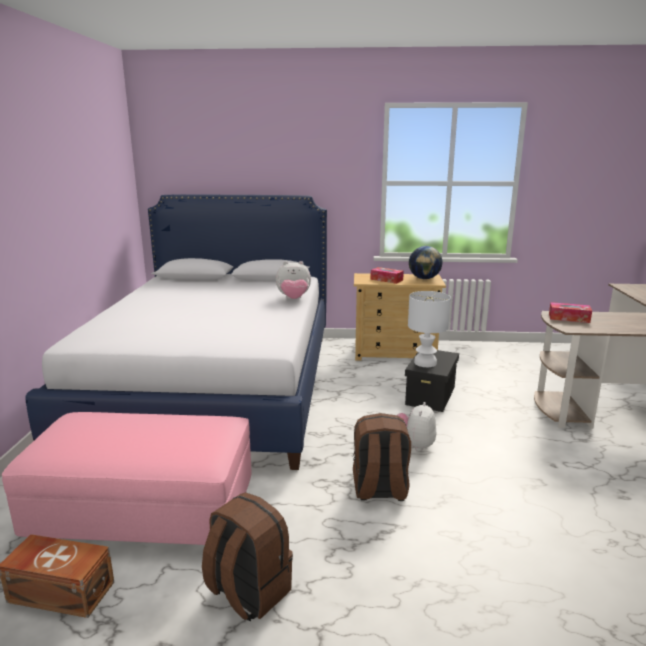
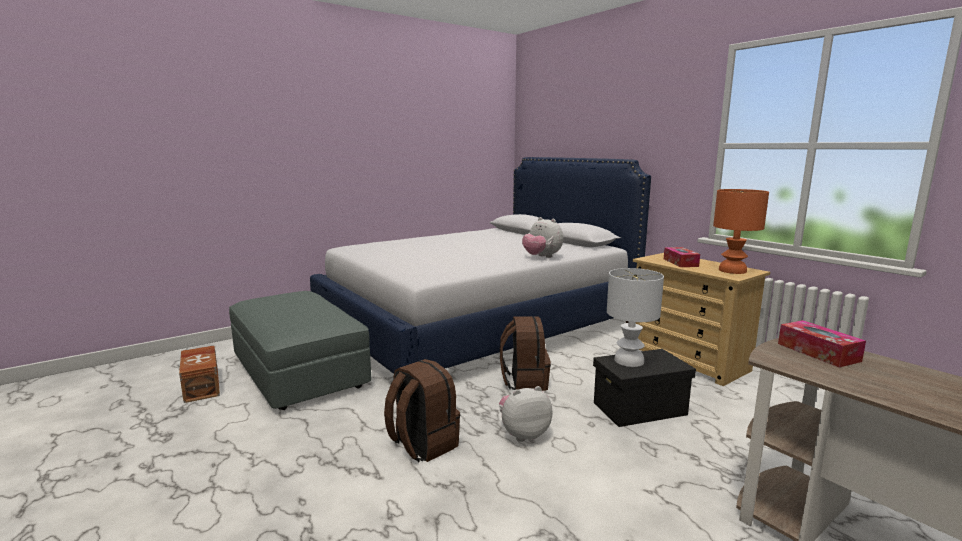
camera: 50 degrees right, 5 degrees down
pink ottoman [2,412,252,545] -> grey ottoman [229,291,372,410]
brown backpack [202,492,293,622] -> brown backpack moved to [500,316,551,391]
globe [409,246,442,279] -> orange table lamp [713,189,769,274]

